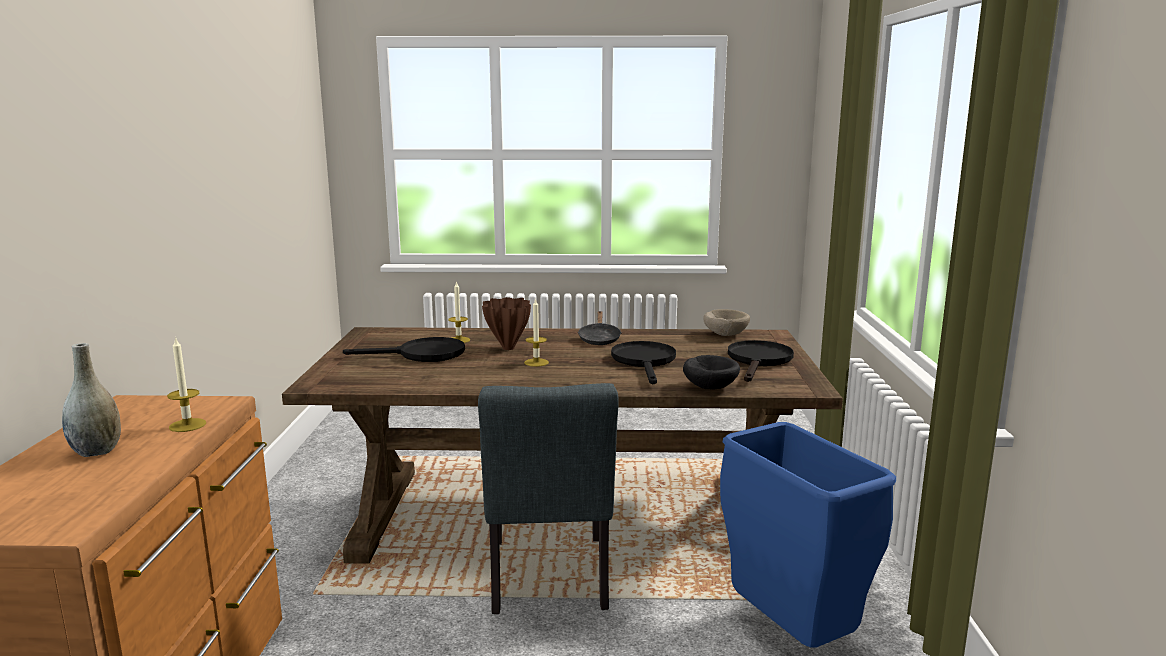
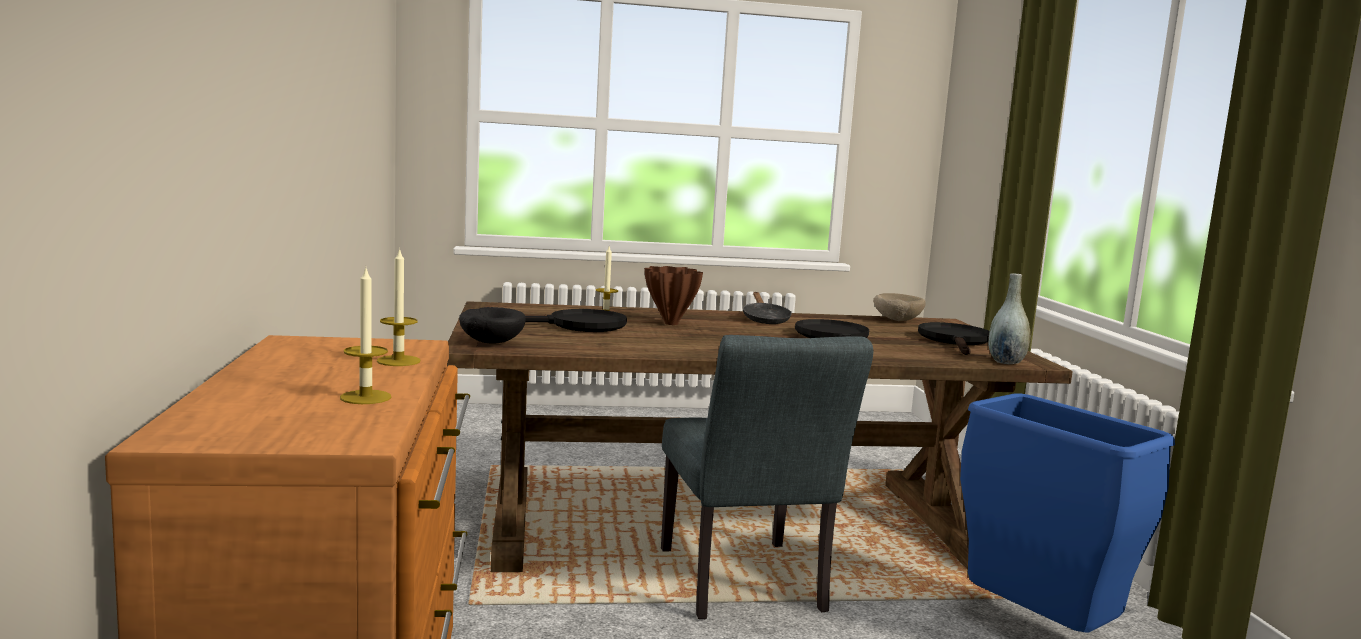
camera: 10 degrees left, 5 degrees down
grey vase [62,343,121,457] -> grey vase moved to [988,273,1031,364]
candle [524,298,549,367] -> candle moved to [340,268,392,404]
black bowl [683,355,740,389] -> black bowl moved to [459,307,526,344]

